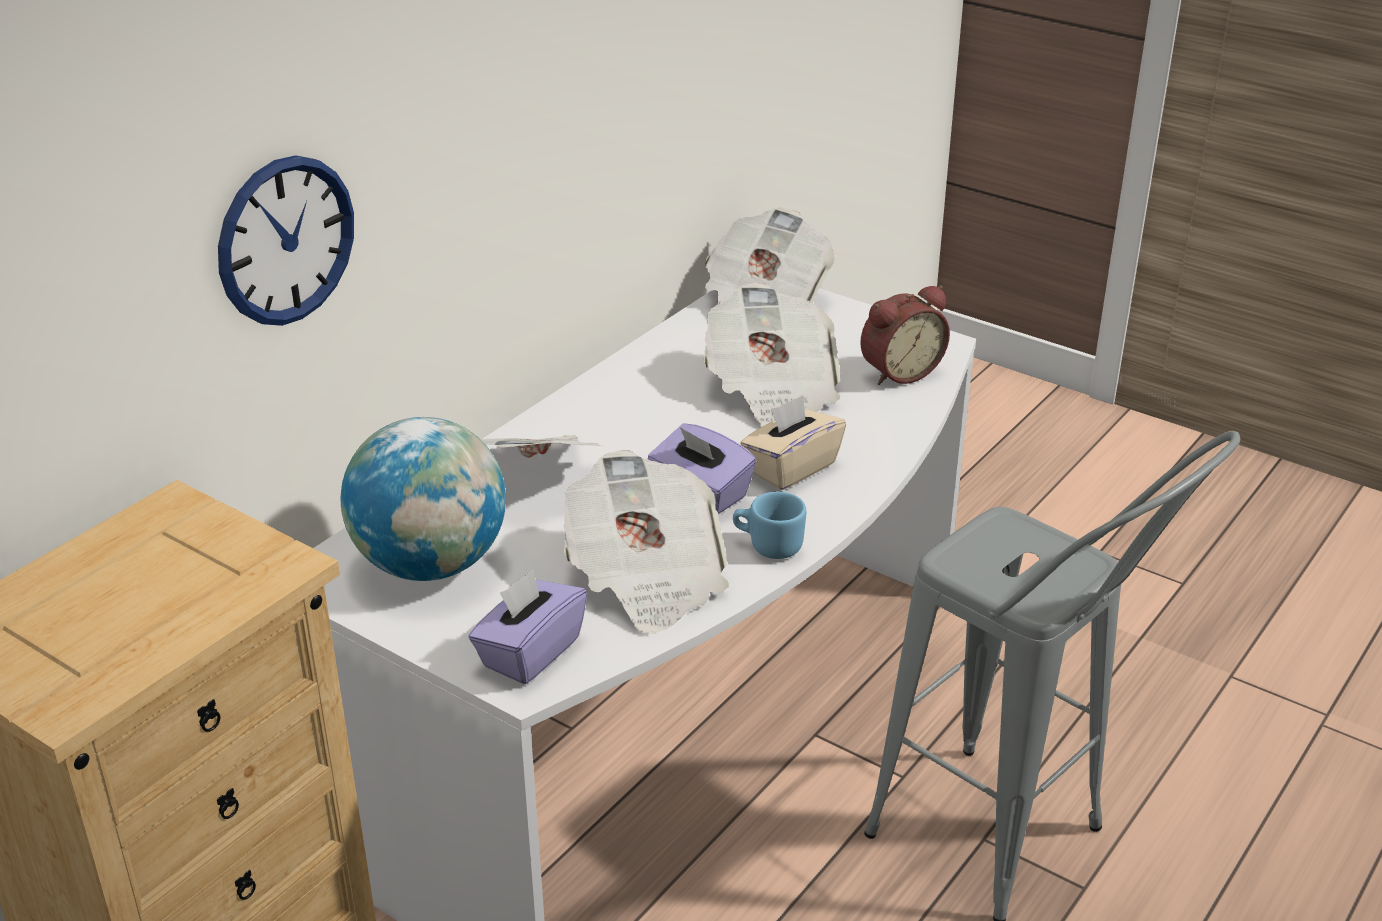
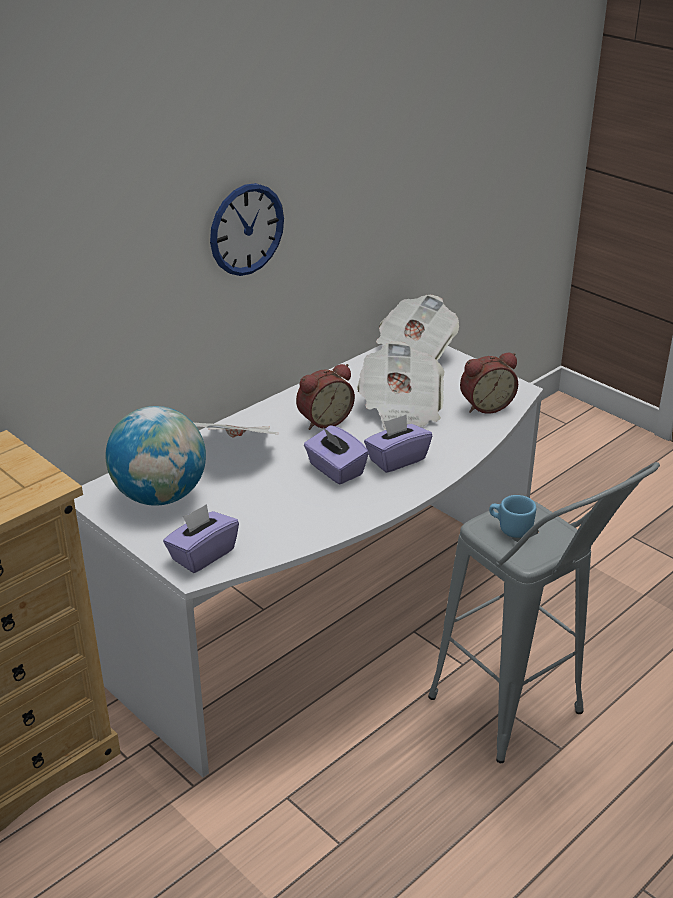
camera: 10 degrees right, 0 degrees up
wall clock [218,155,354,326] -> wall clock moved to [210,183,284,276]
newspaper [564,450,729,634] -> none
blue mug [733,492,806,559] -> blue mug moved to [489,495,536,538]
beige tissue box [740,395,846,490] -> purple tissue box [364,415,432,473]
none -> alarm clock [296,364,355,430]

